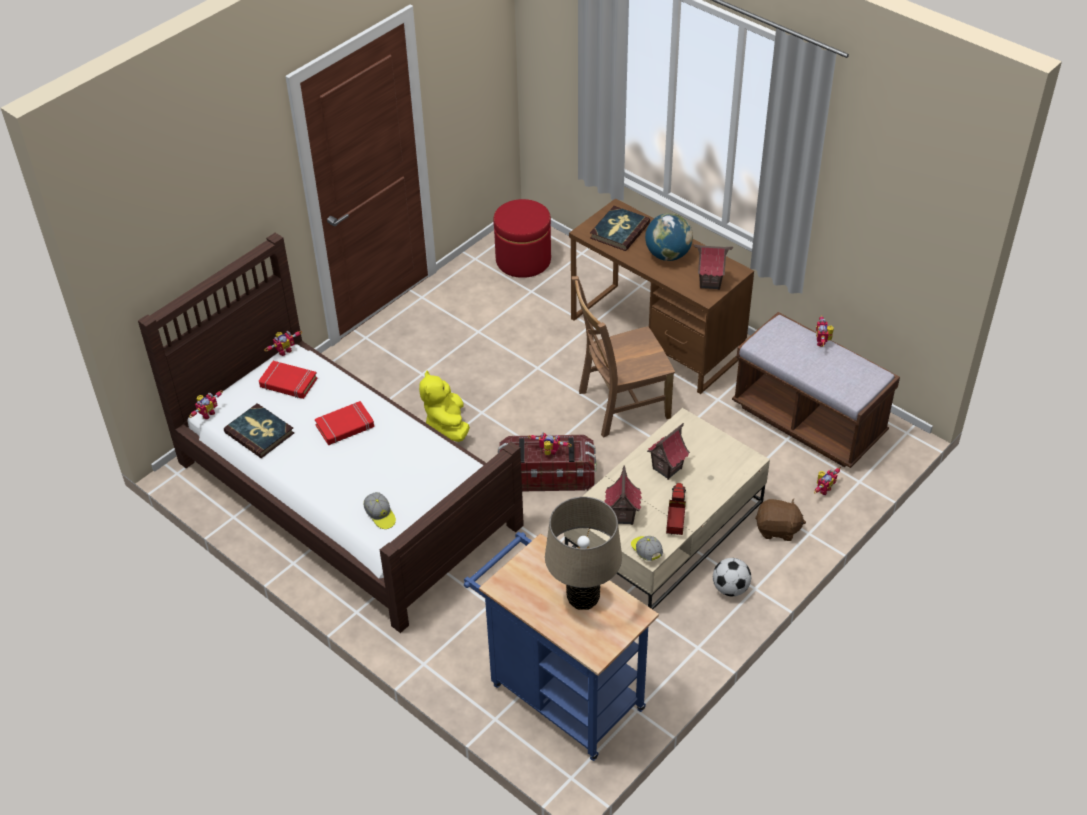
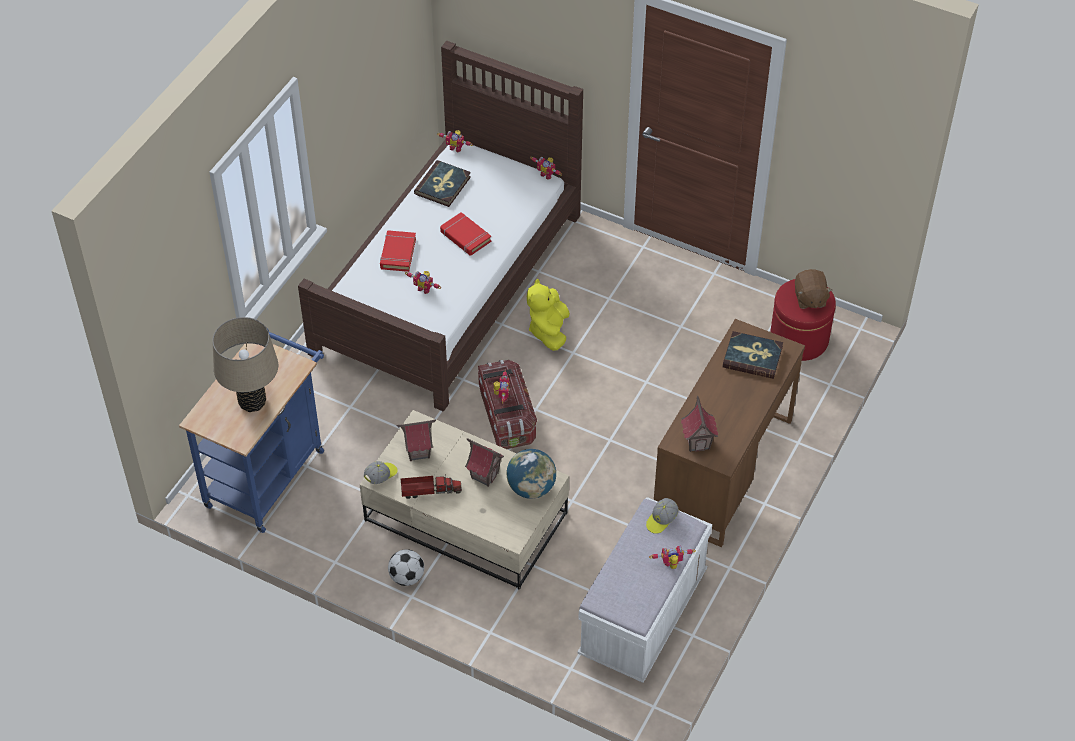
camera: 75 degrees right, 5 degrees up
red book [259,361,318,399] -> red book moved to [380,230,416,272]
cap [363,492,396,529] -> cap moved to [646,498,679,534]
yellow plush toy [419,371,470,442] -> yellow plush toy turned 60 degrees counterclockwise [527,279,570,351]
brown chair [572,276,675,438] -> none
globe [645,213,693,261] -> globe moved to [506,449,556,499]
brown bench [732,312,900,468] -> white bench [577,497,712,683]
brown plush toy [755,499,806,541] -> brown plush toy moved to [795,269,832,309]
toy robot [814,467,841,495] -> toy robot moved to [405,271,441,294]

